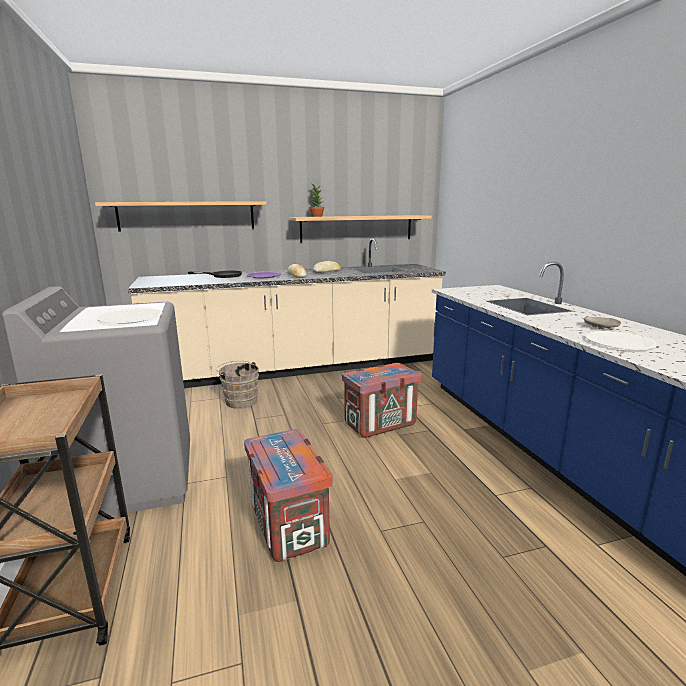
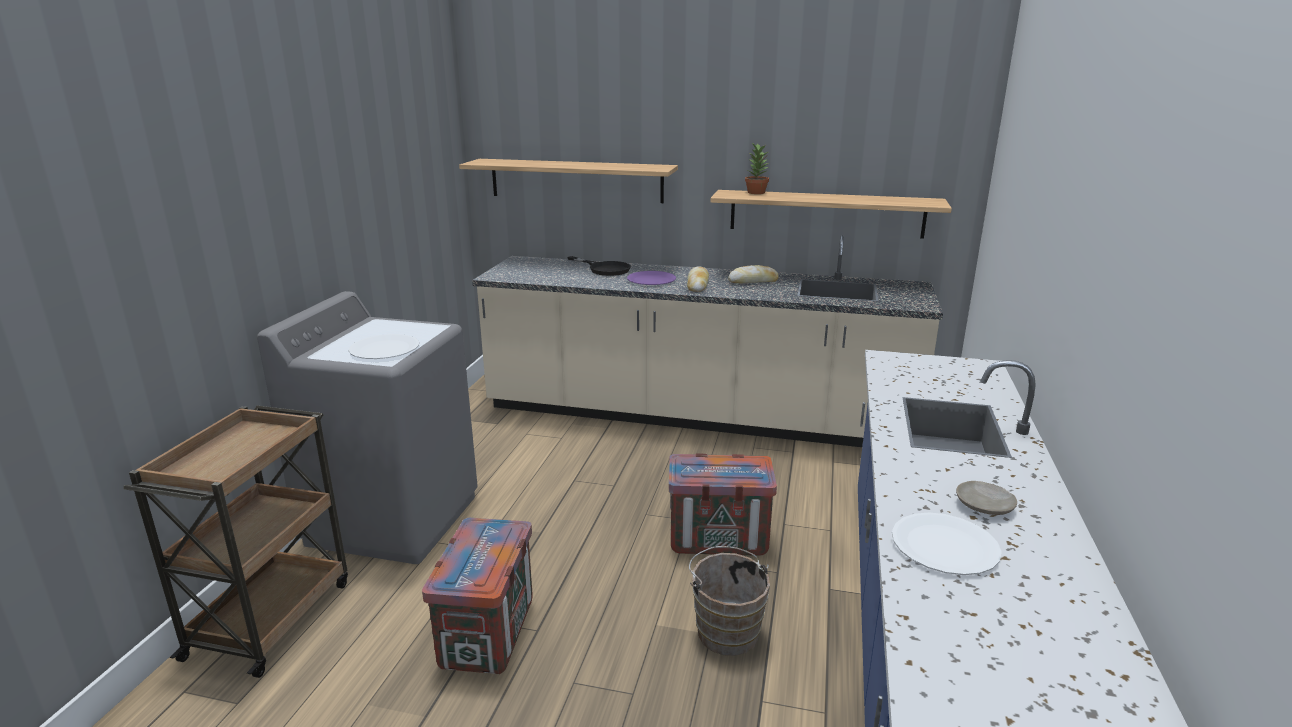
camera: 30 degrees right, 5 degrees up
brown bucket [216,361,259,409] -> brown bucket moved to [689,546,770,656]

